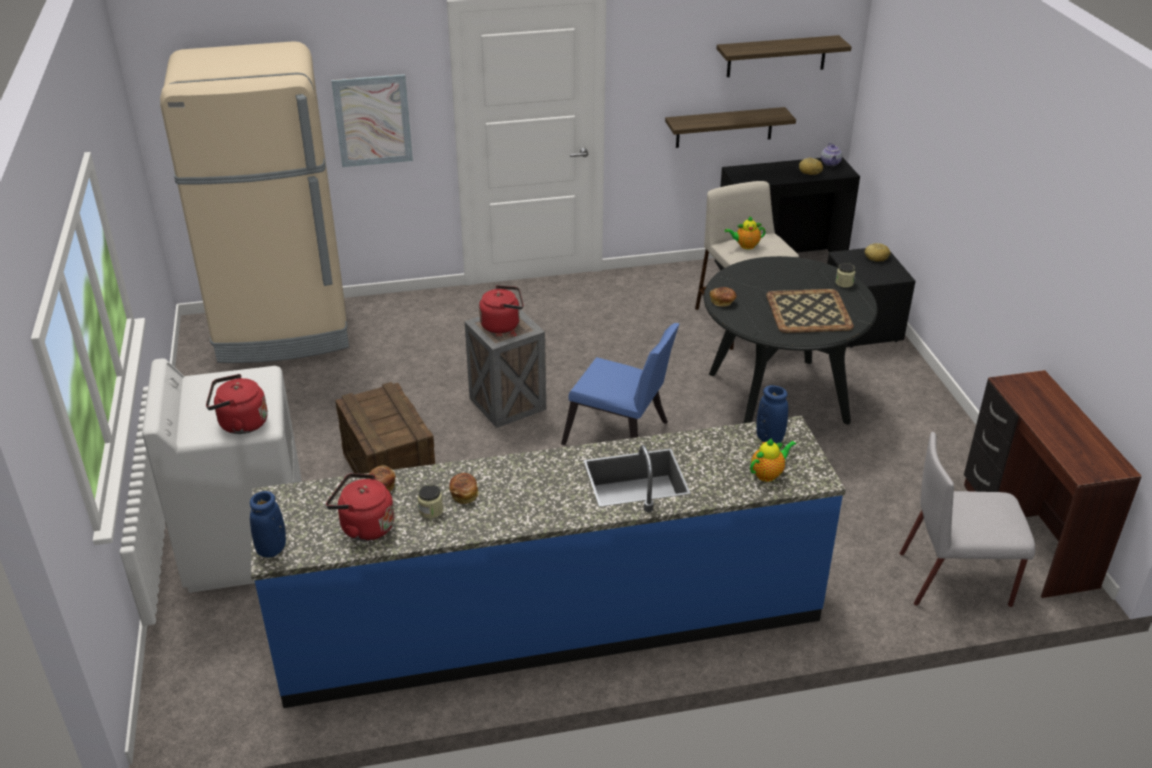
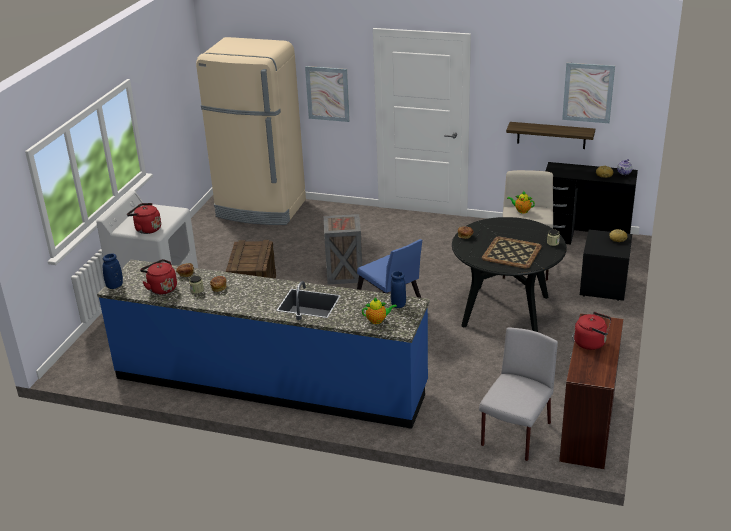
camera: 30 degrees right, 5 degrees down
red kettle [479,285,523,333] -> red kettle moved to [574,312,611,350]
shelf [717,35,852,77] -> picture [562,63,615,123]
grey chair [899,432,1035,607] -> grey chair turned 90 degrees clockwise [479,327,558,461]

